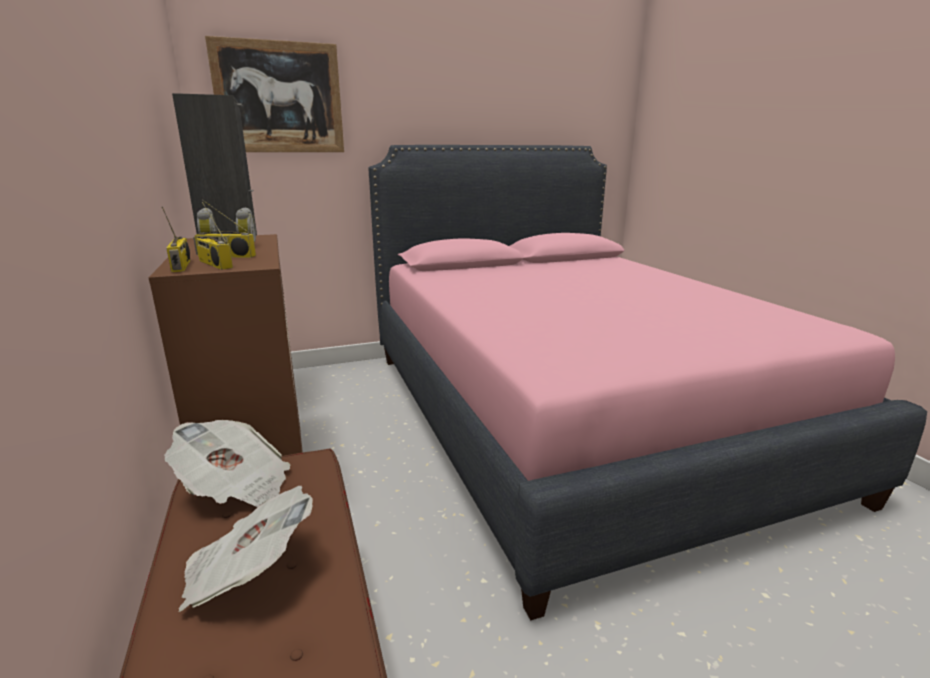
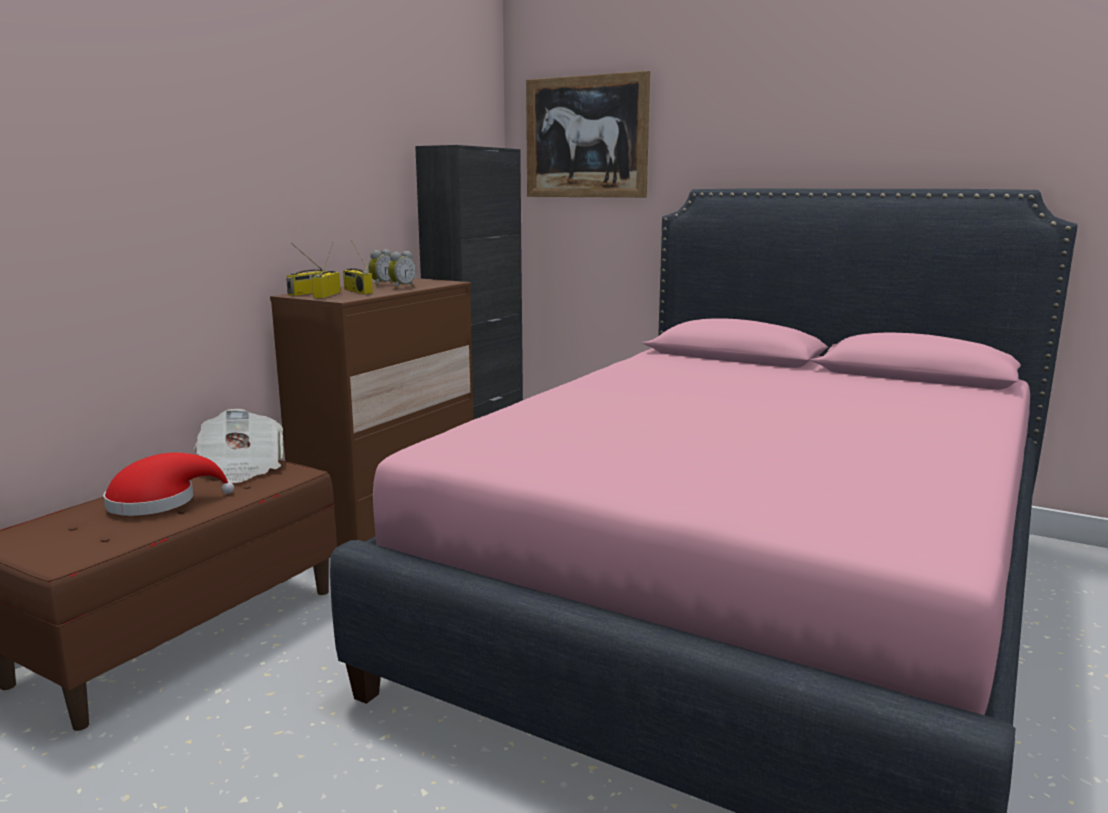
camera: 50 degrees right, 5 degrees down
newspaper [179,486,313,612] -> red hat [103,453,234,516]

